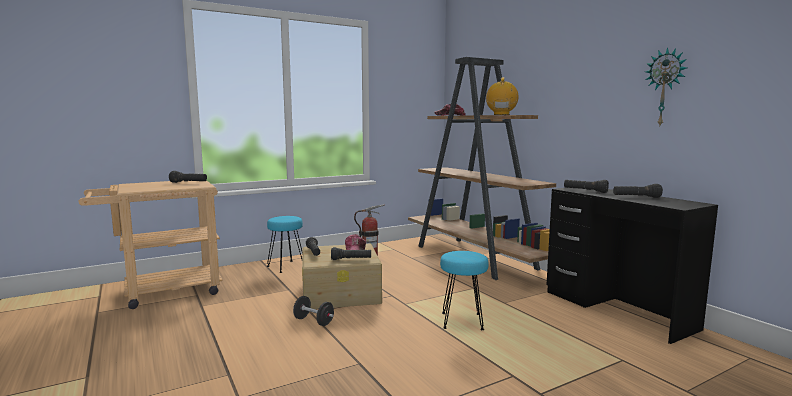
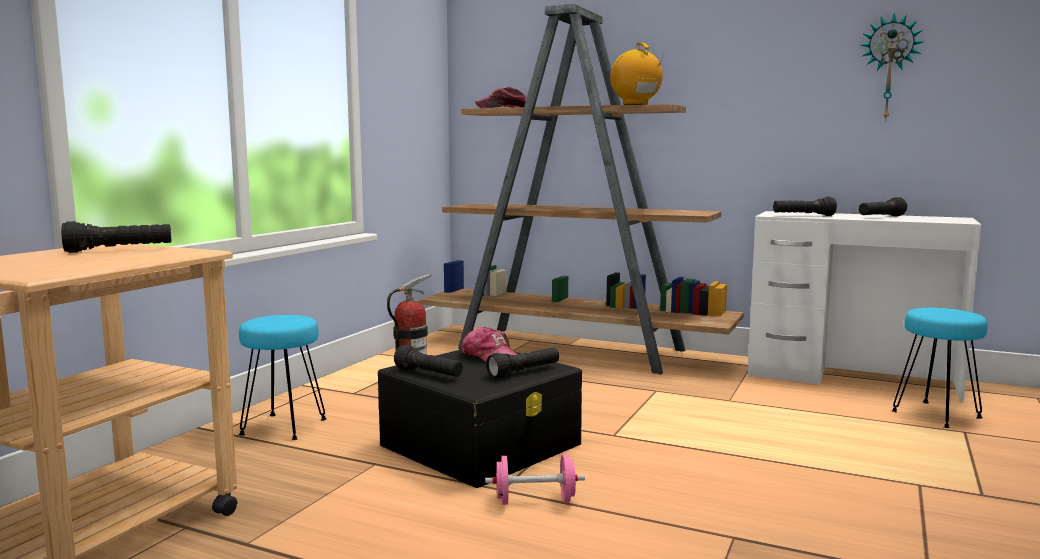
camera: 35 degrees left, 0 degrees up
black dumbbell [293,296,334,326] -> pink dumbbell [485,454,585,505]
beige storage box [302,244,382,309] -> black storage box [377,350,582,488]
turquoise stool [440,251,488,330] -> turquoise stool moved to [891,308,987,428]
black desk [546,187,718,344] -> white desk [748,211,981,403]

